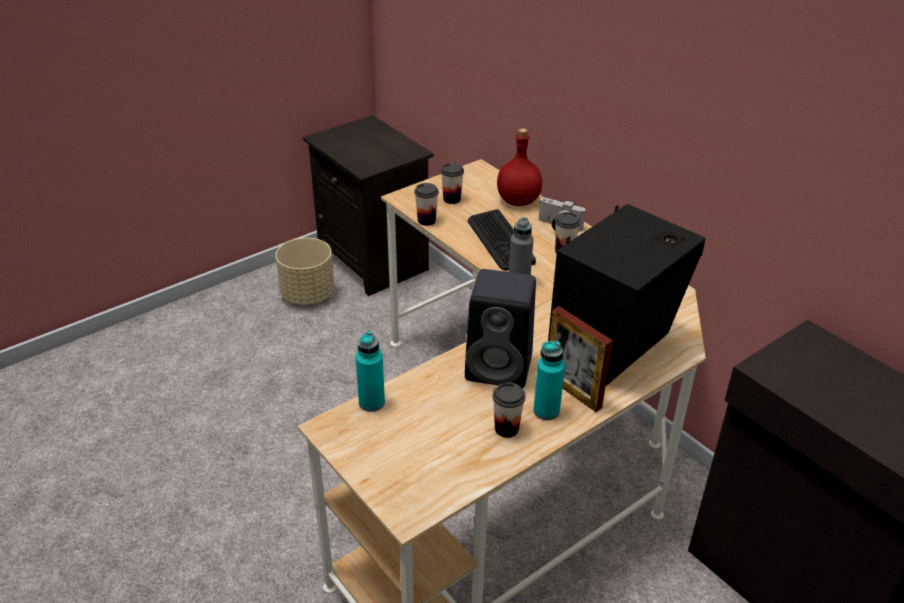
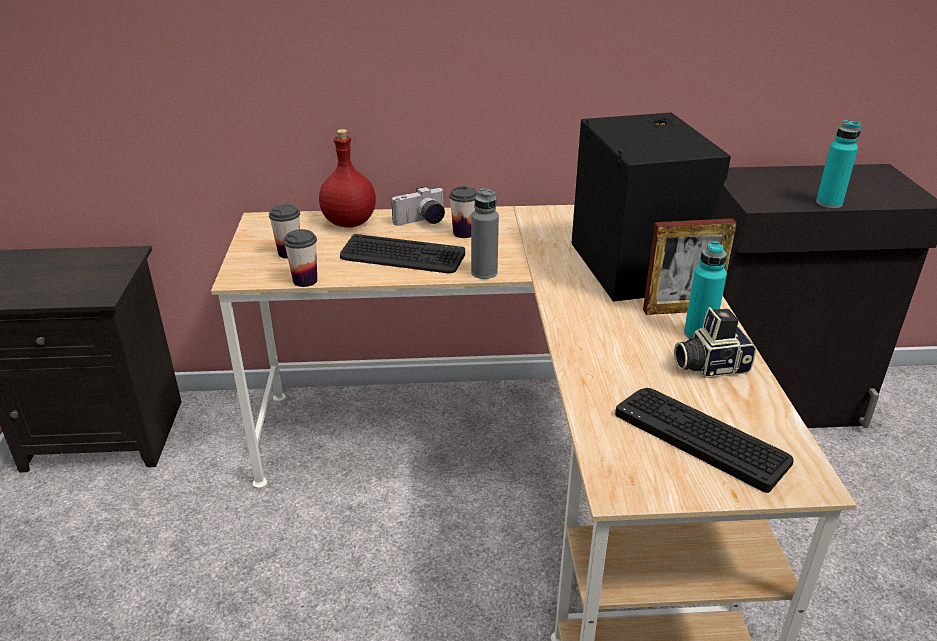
camera: 55 degrees left, 5 degrees down
beige planter [275,238,334,305] -> none
turquoise bottle [355,331,385,412] -> turquoise bottle moved to [816,120,862,208]
black speaker [465,269,536,388] -> none
cup [493,382,526,438] -> camera [674,307,756,378]
none -> keyboard [615,388,794,493]

